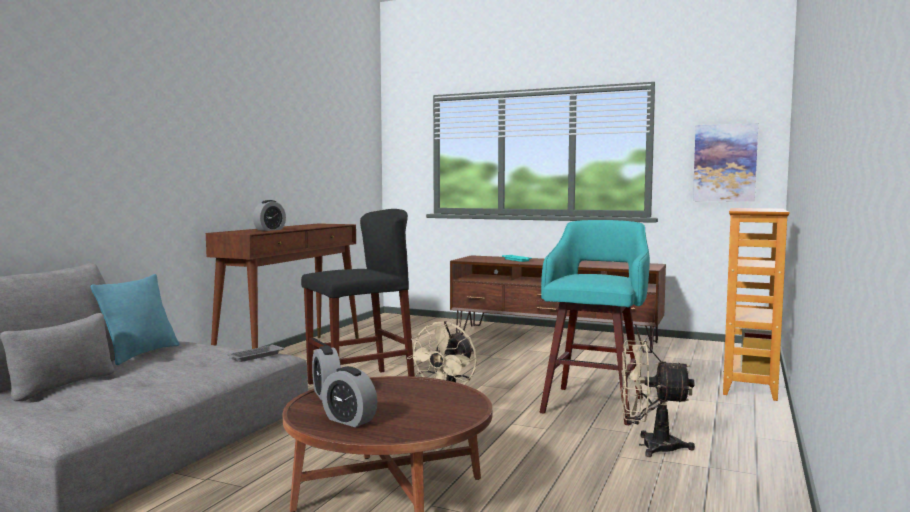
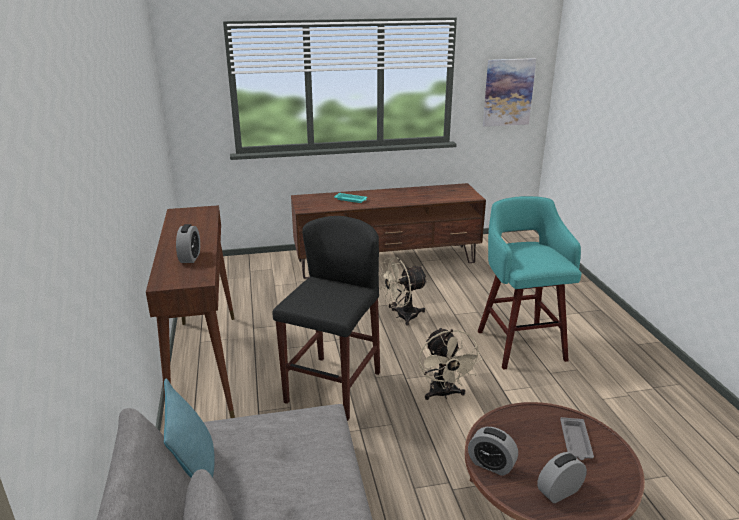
camera: 35 degrees left, 20 degrees up
grey tray [227,345,284,362] -> grey tray moved to [560,417,594,460]
alarm clock [322,366,378,427] -> alarm clock turned 150 degrees clockwise [537,452,587,503]
beige fan [621,340,695,457] -> beige fan moved to [379,257,428,326]
bookcase [723,208,790,401] -> none

